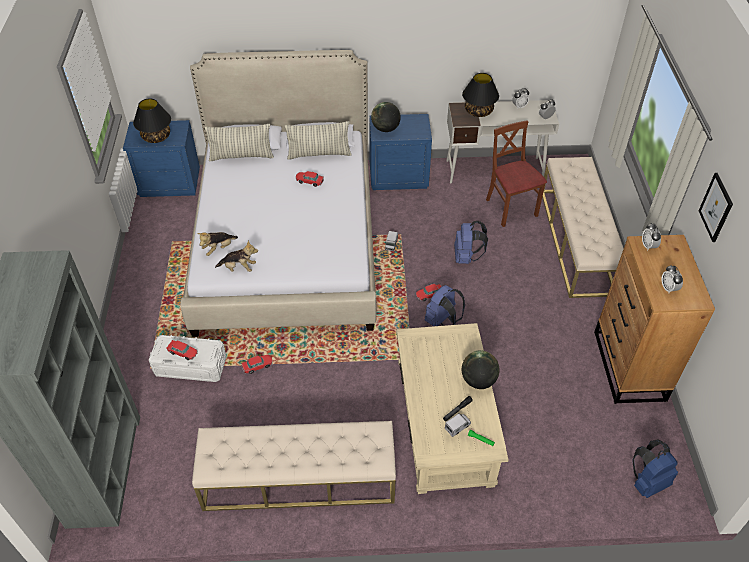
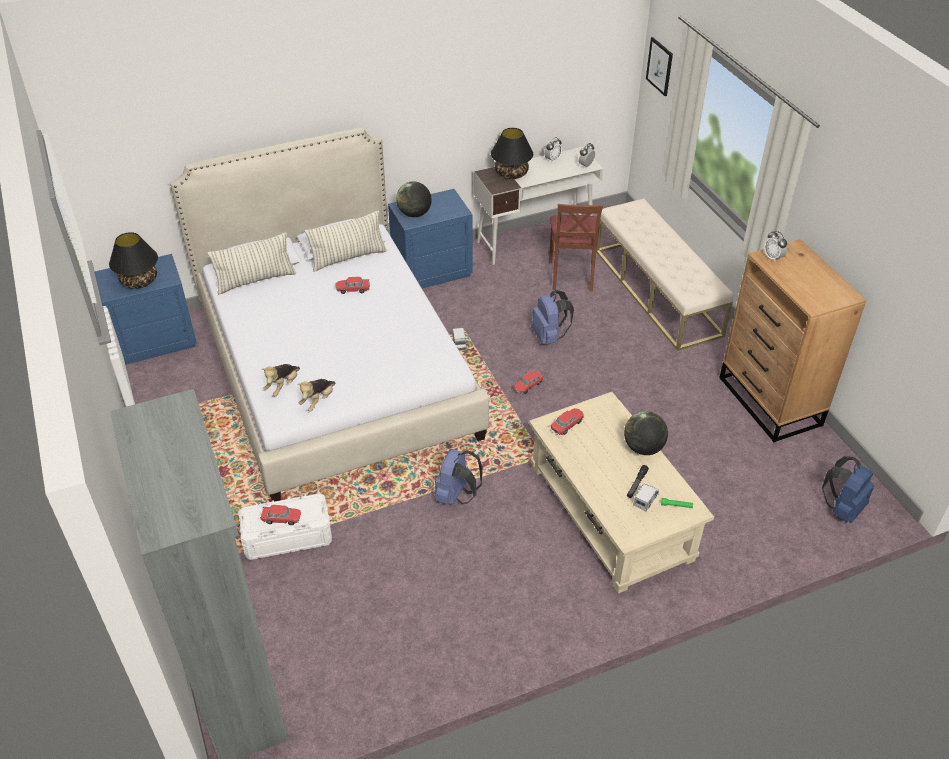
camera: 20 degrees left, 5 degrees down
beige bench [192,421,396,511] -> none
plush toy [215,241,258,272] -> plush toy turned 135 degrees clockwise [298,379,336,412]
toy car [241,355,272,374] -> toy car moved to [550,408,584,435]
blue backpack [425,285,465,326] -> blue backpack moved to [435,449,483,505]
brown chair [486,120,547,227] -> brown chair turned 135 degrees counterclockwise [549,204,603,291]
alarm clock [661,265,683,293] -> none
picture [699,173,733,242] -> picture moved to [646,37,673,96]

